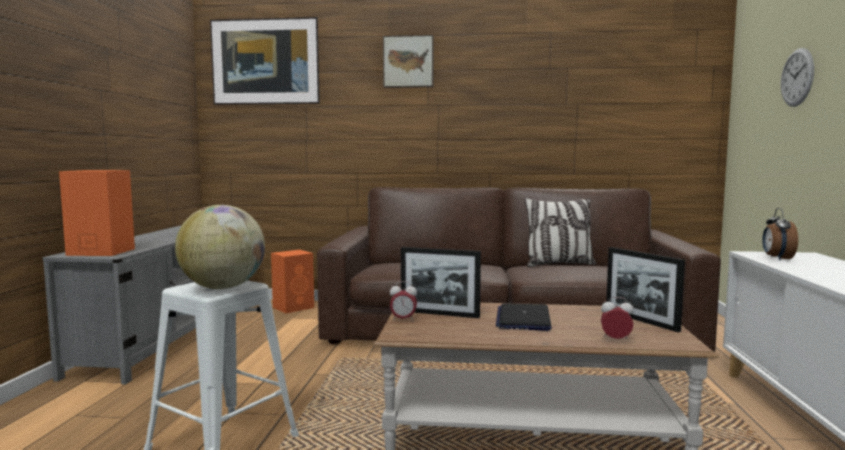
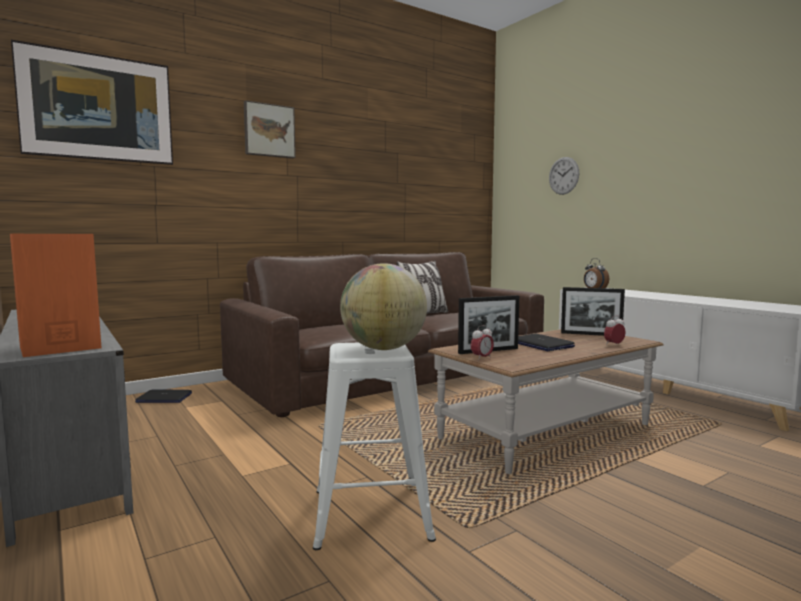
camera: 40 degrees left, 0 degrees up
orange speaker [271,250,314,314] -> laptop [135,390,192,403]

